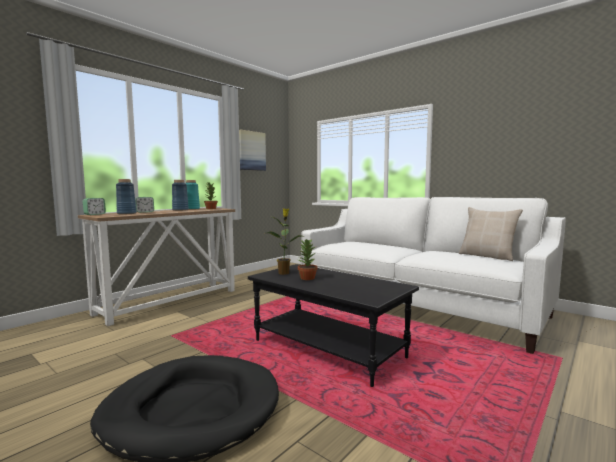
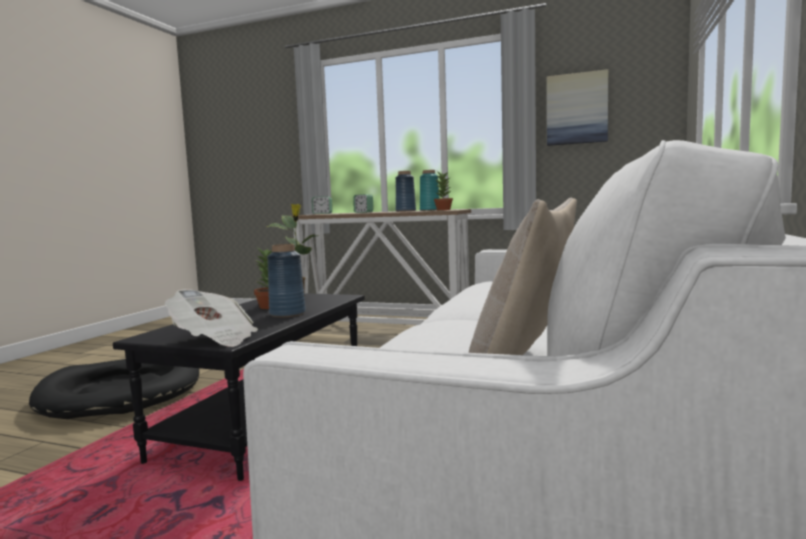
camera: 70 degrees right, 0 degrees up
blue vase [116,179,137,214] -> blue vase moved to [267,244,306,317]
none -> newspaper [165,289,258,347]

